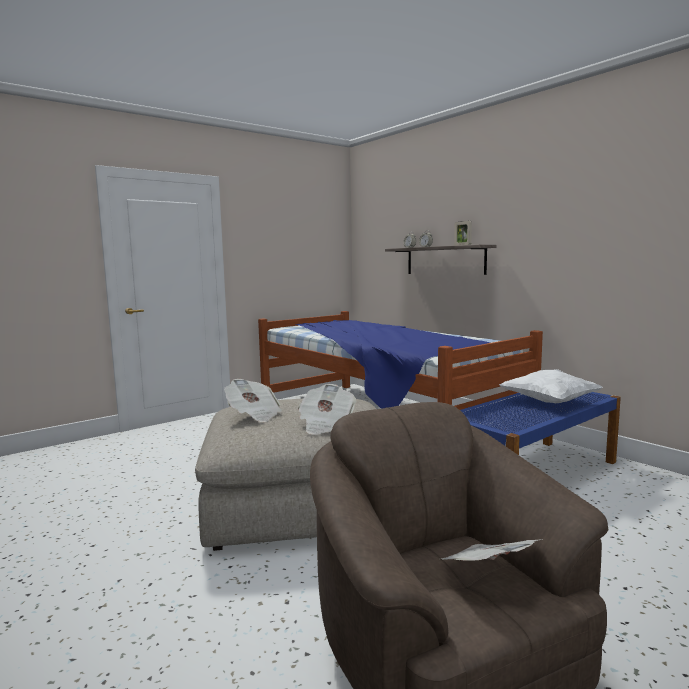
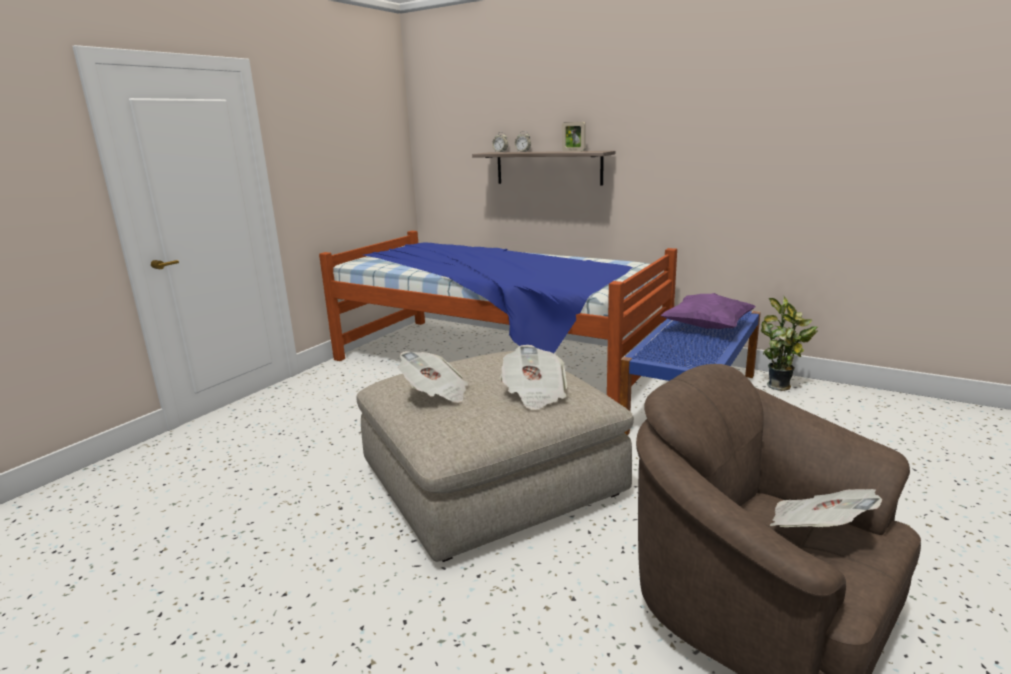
camera: 20 degrees left, 10 degrees up
white pillow [500,369,603,403] -> purple pillow [660,293,755,329]
none -> potted plant [760,296,818,391]

